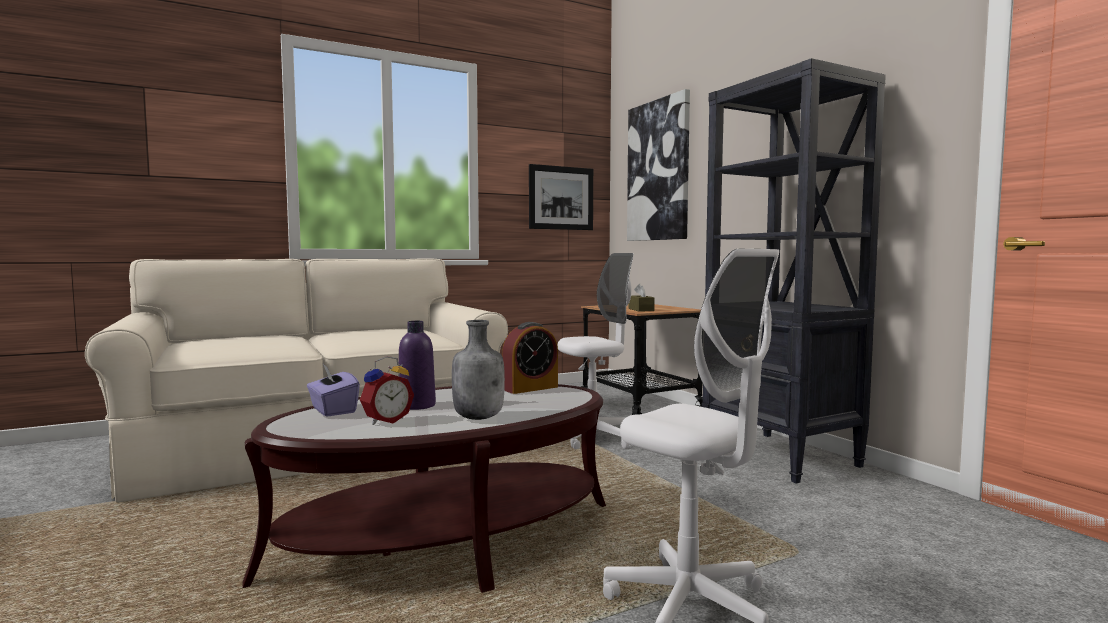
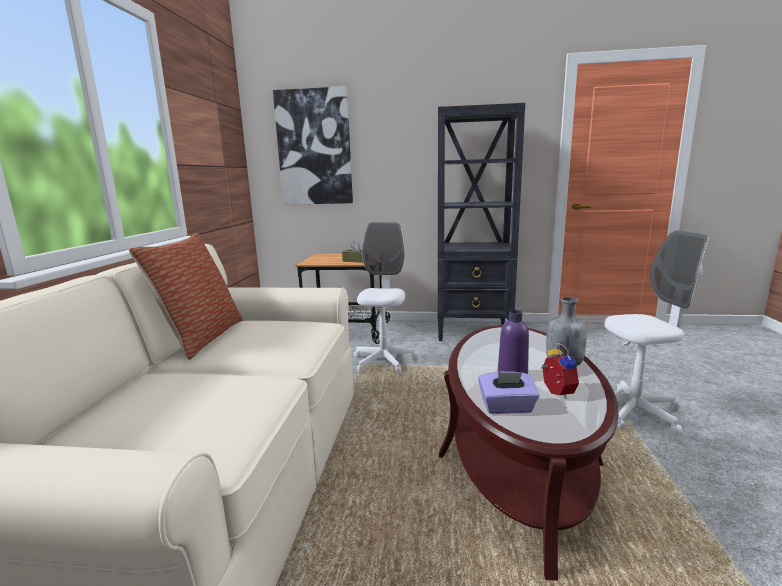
camera: 55 degrees left, 10 degrees up
alarm clock [502,322,558,394] -> none
picture [529,164,593,230] -> none
none -> pillow [129,233,243,360]

